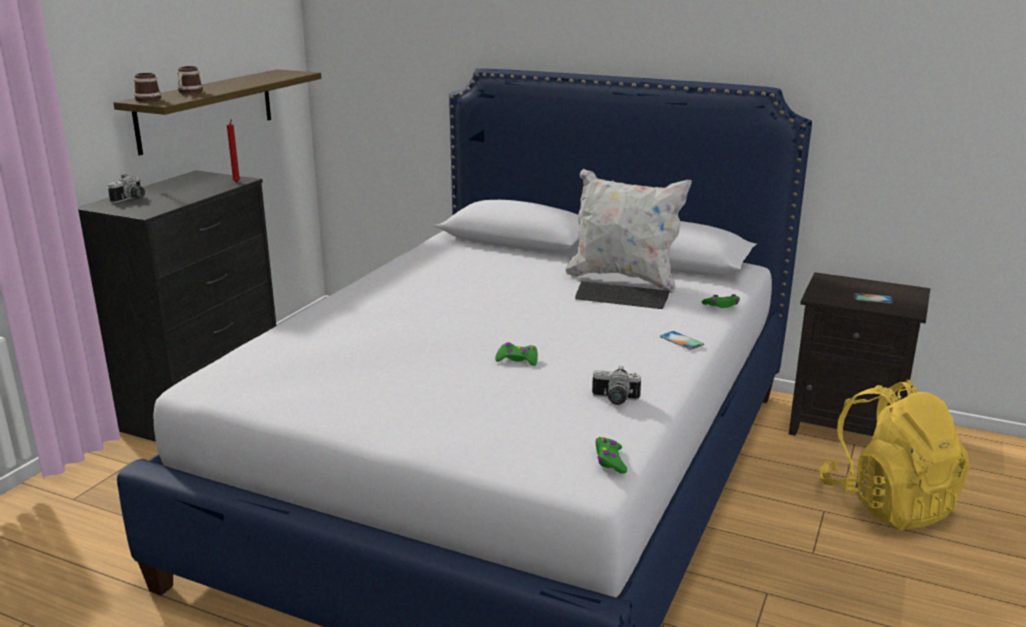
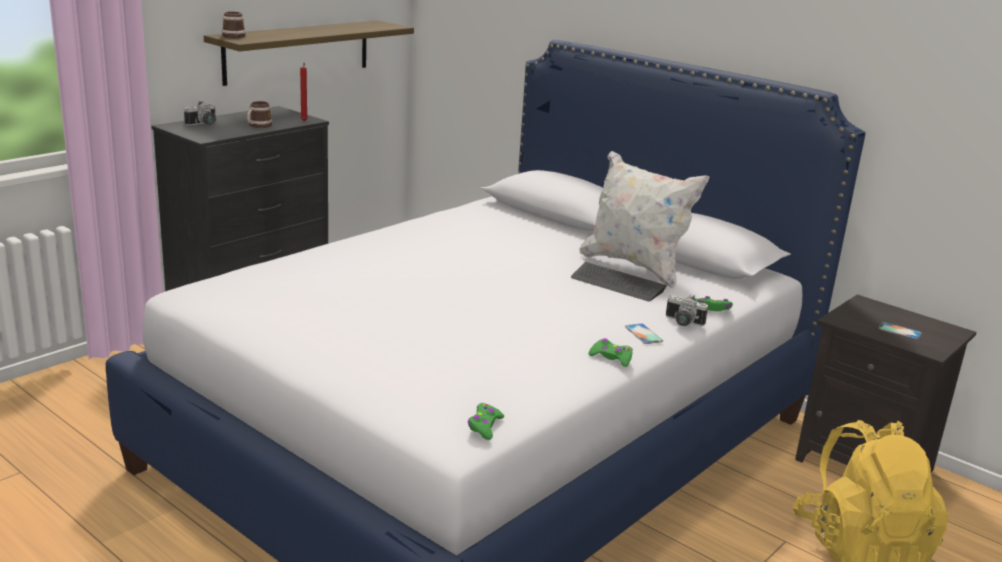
camera: 15 degrees right, 0 degrees up
mug [177,66,203,94] -> mug moved to [247,101,272,128]
green game controller [495,342,538,366] -> green game controller moved to [589,338,633,367]
camera [592,366,641,405] -> camera moved to [666,294,708,326]

